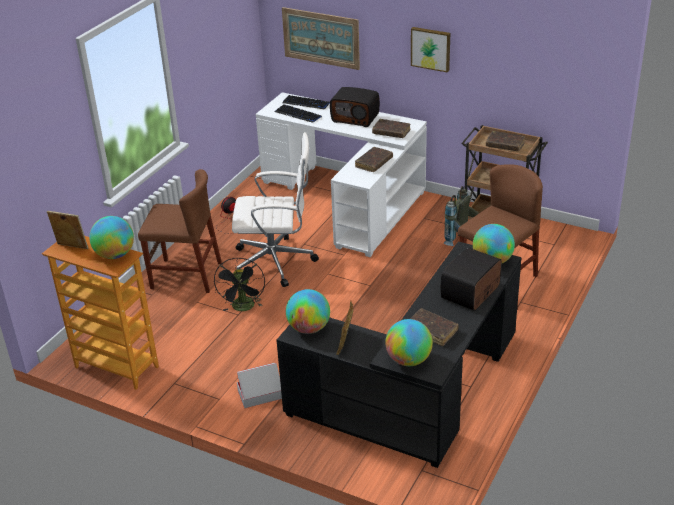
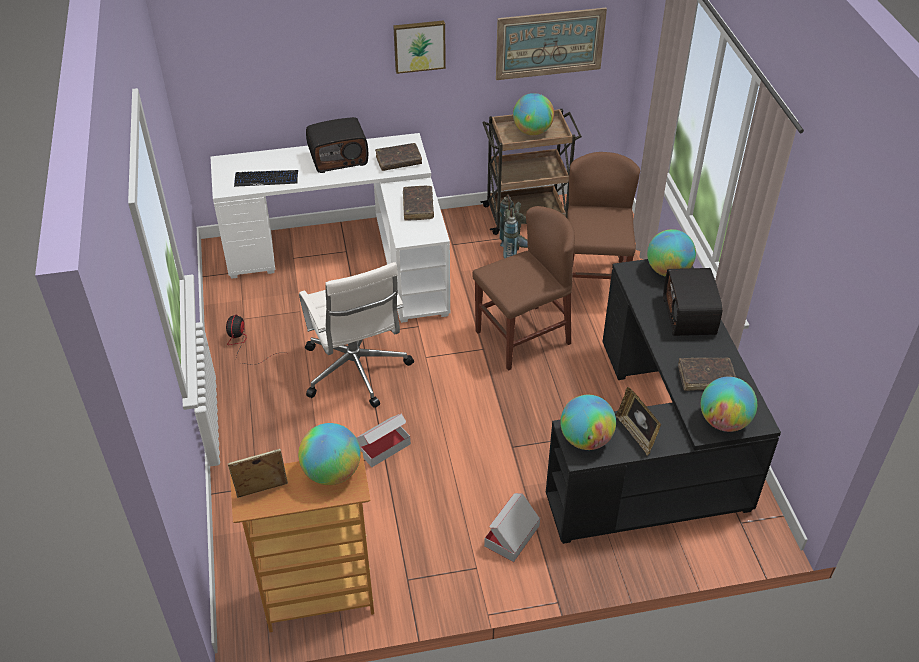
camera: 40 degrees left, 10 degrees up
brown chair [138,169,222,293] -> brown chair moved to [472,206,575,371]
black fan [214,257,265,311] -> cardboard box [356,413,411,467]
white office chair [232,132,319,287] -> white office chair turned 105 degrees clockwise [299,262,414,408]
picture [282,7,360,70] -> picture moved to [496,8,607,80]
keyboard [282,95,330,109] -> none
brown book [486,131,525,151] -> globe [513,93,554,135]

